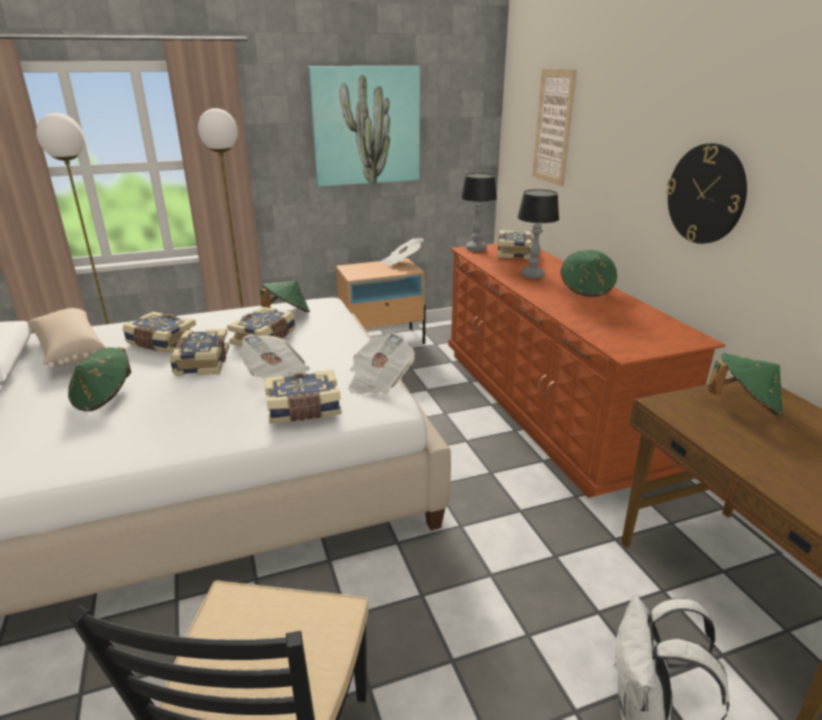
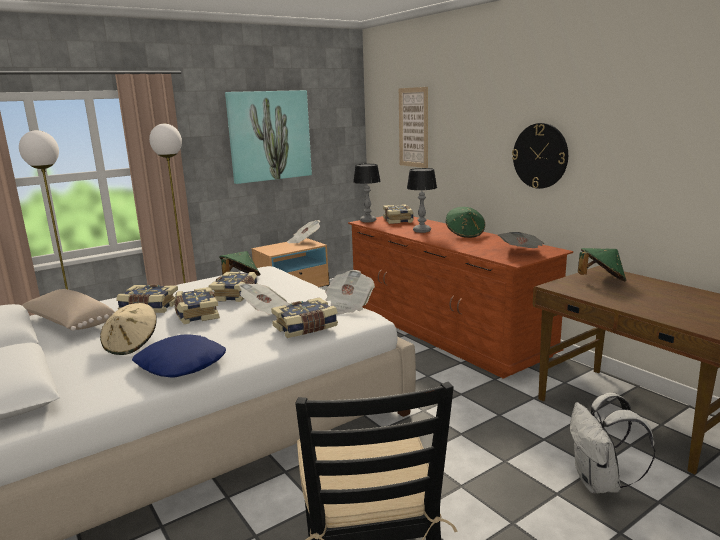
camera: 15 degrees left, 10 degrees down
green hat [68,347,131,411] -> beige hat [100,303,157,355]
none -> blue pillow [132,334,226,377]
none -> newspaper [498,232,544,248]

